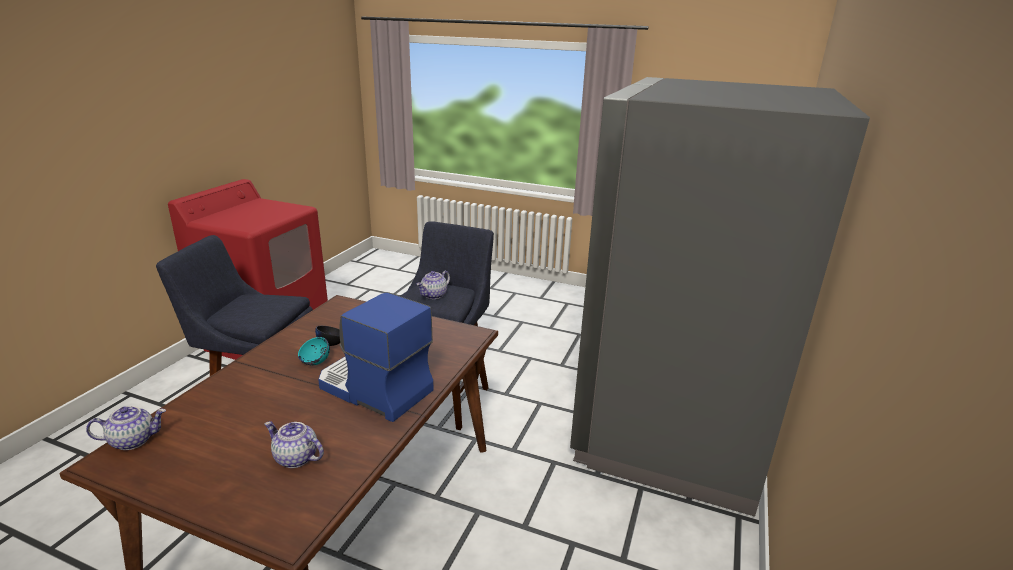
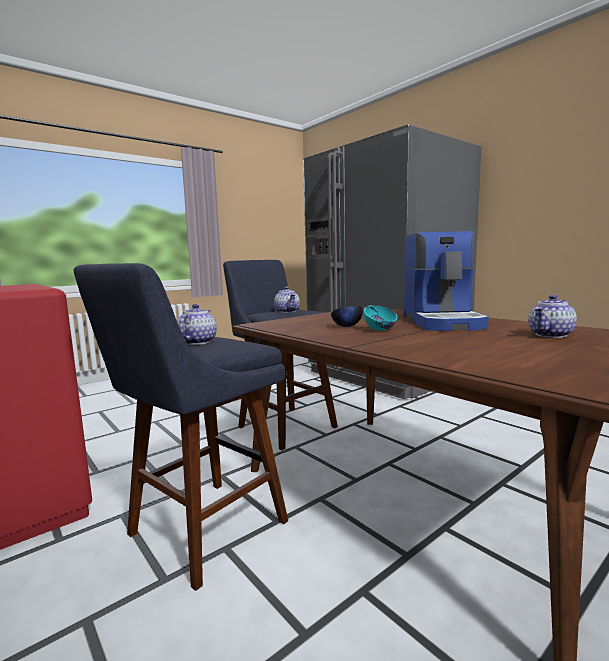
camera: 60 degrees left, 15 degrees down
teapot [86,406,166,450] -> teapot moved to [177,304,217,345]
coffee machine [318,292,434,422] -> coffee machine turned 60 degrees counterclockwise [403,231,489,331]

